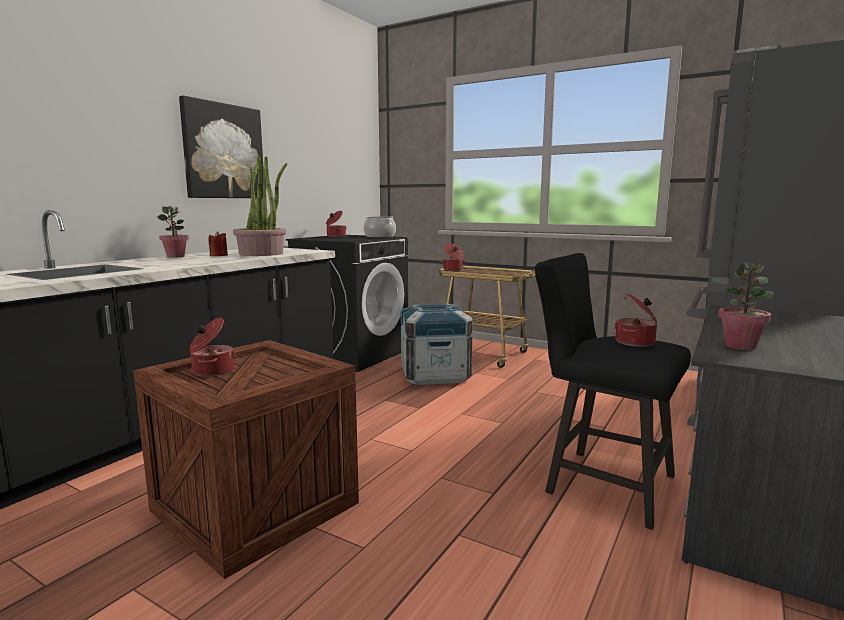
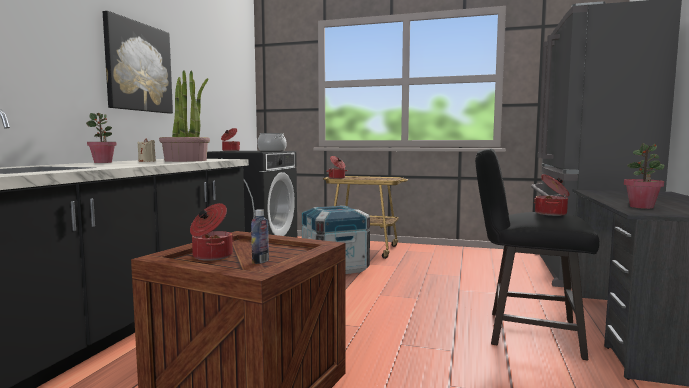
camera: 15 degrees left, 5 degrees down
red candle [208,231,228,256] -> beige candle [138,138,156,162]
none -> bottle [251,209,269,264]

